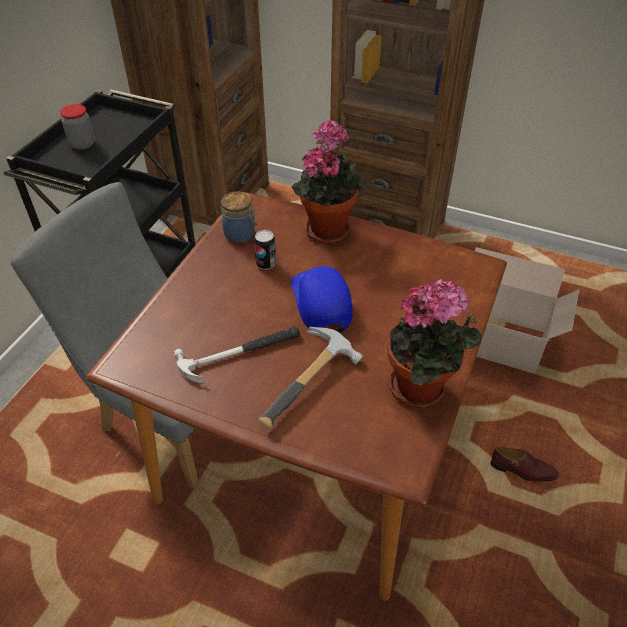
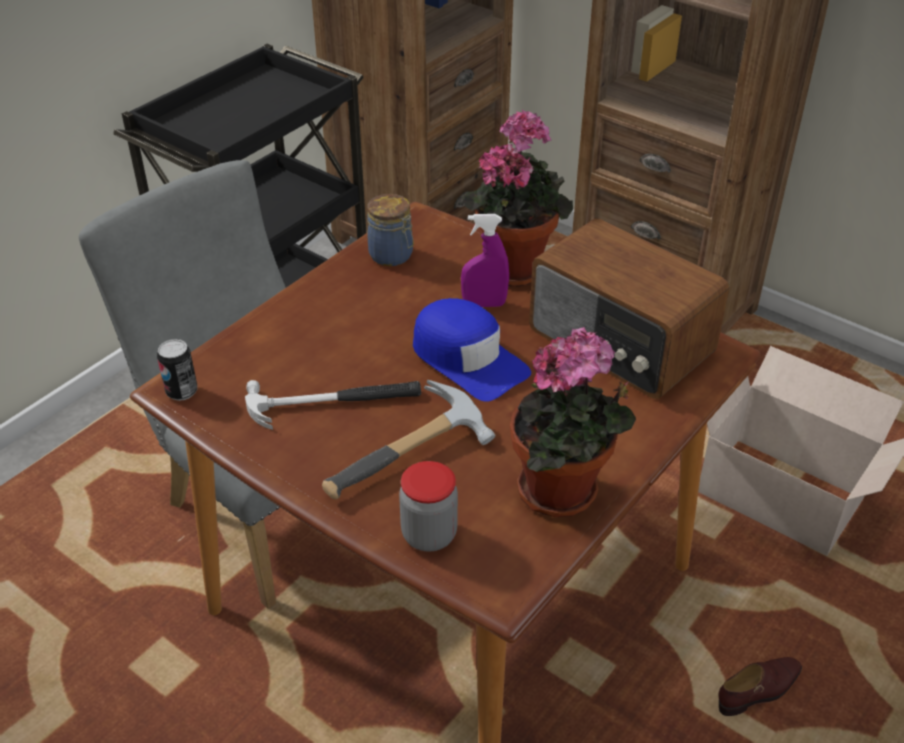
camera: 15 degrees right, 5 degrees down
jar [60,104,95,150] -> jar moved to [399,461,458,552]
can [254,230,276,270] -> can moved to [157,339,197,401]
blue cap [290,266,353,333] -> blue cap turned 135 degrees clockwise [413,298,531,402]
brown shoe [490,447,559,482] -> brown shoe turned 60 degrees counterclockwise [718,657,802,716]
none -> purple spray bottle [461,214,509,307]
none -> radio [529,218,729,399]

